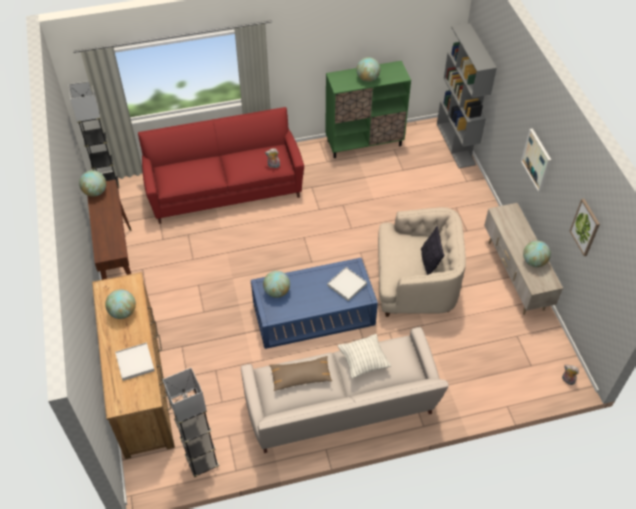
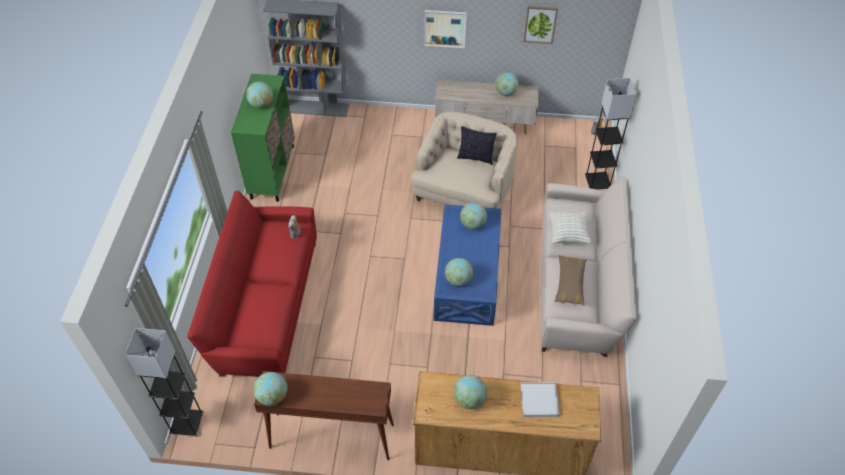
camera: 70 degrees left, 0 degrees up
grey floor lamp [162,368,219,477] -> grey floor lamp moved to [585,78,637,189]
white tray [327,267,367,301] -> globe [460,203,487,229]

